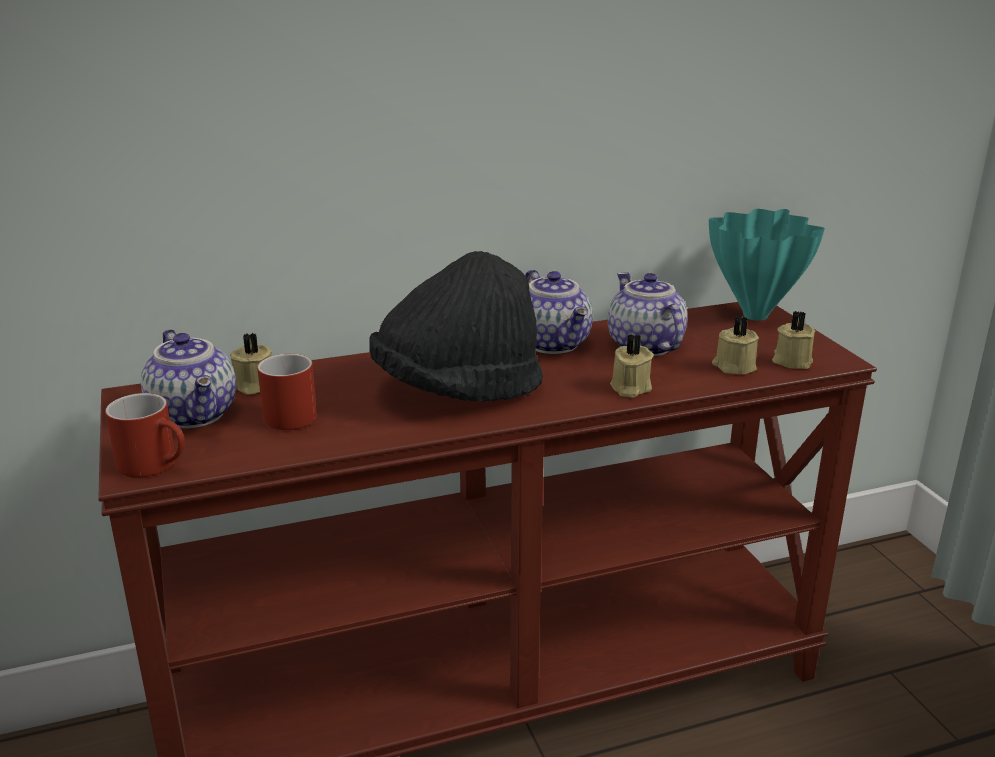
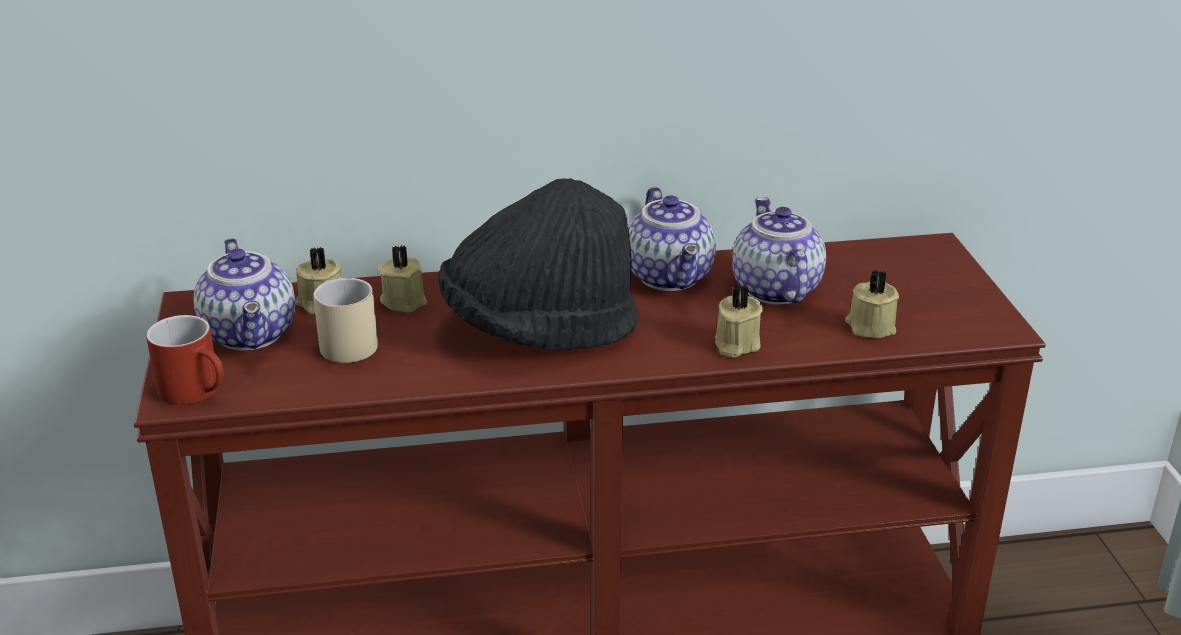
camera: 10 degrees right, 5 degrees up
red mug [257,354,317,430] -> beige mug [313,278,378,363]
turquoise vase [709,209,825,321] -> none
beige candle [772,311,815,369] -> beige candle moved to [378,245,427,313]

